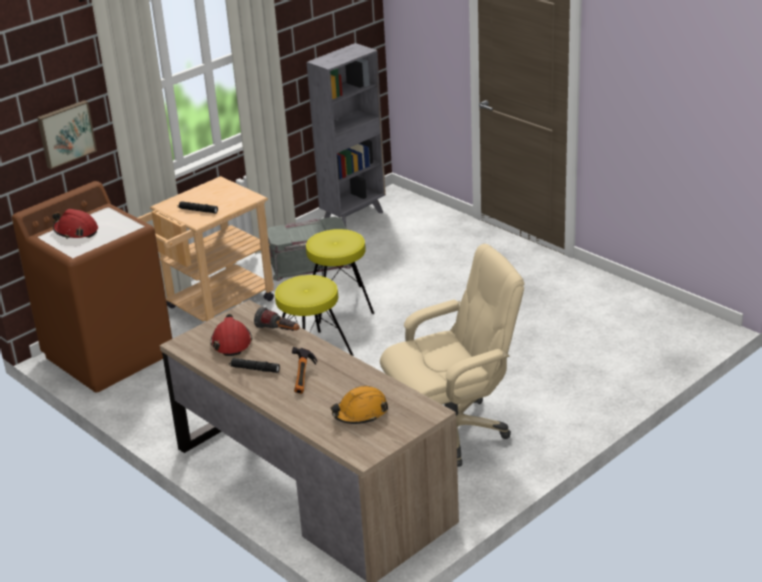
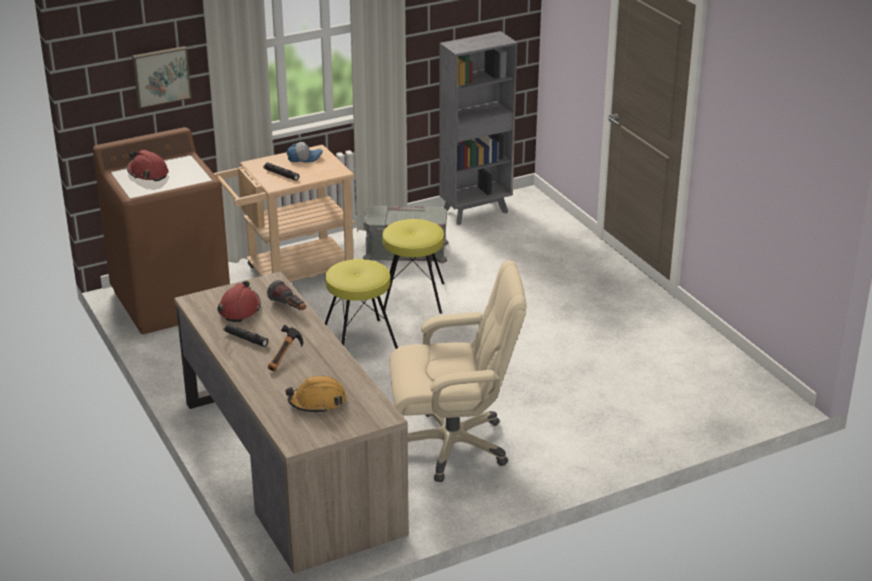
camera: 15 degrees right, 0 degrees up
none -> cap [287,142,323,163]

